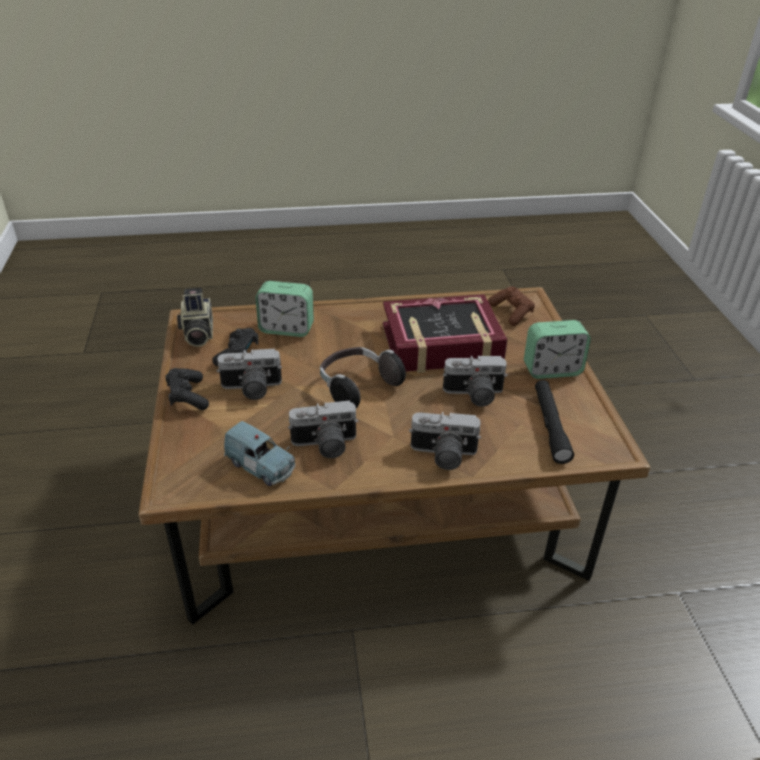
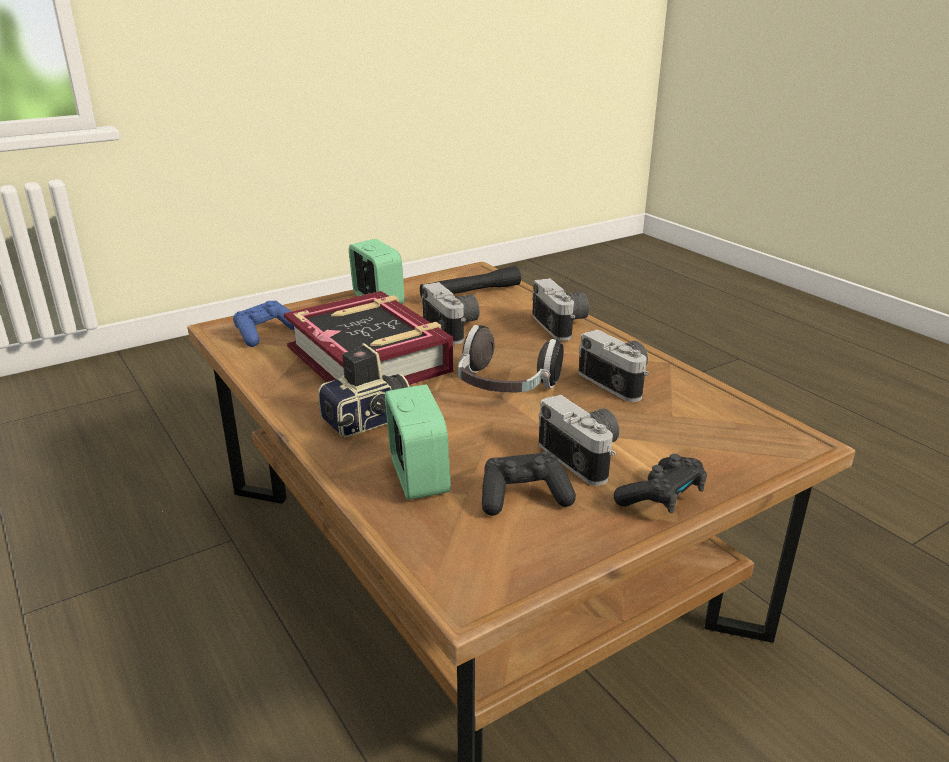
camera: 115 degrees left, 10 degrees down
camera [177,288,213,347] -> camera moved to [318,343,410,438]
blue toy car [224,421,295,486] -> none
brown game controller [488,287,535,326] -> blue game controller [233,301,294,347]

